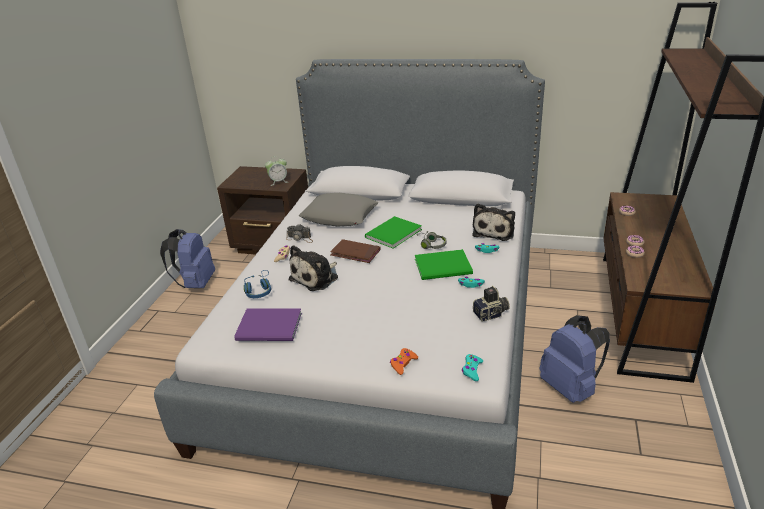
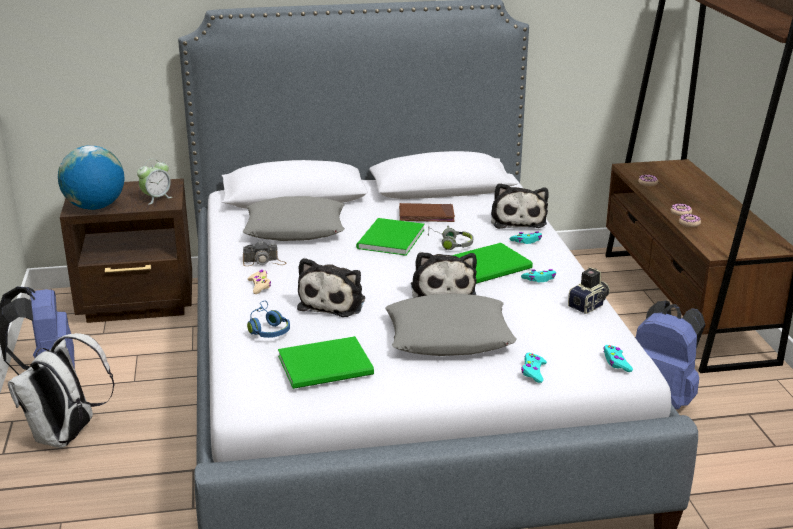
camera: 25 degrees left, 5 degrees down
purple book [234,309,302,341] -> green book [278,336,374,389]
brown book [330,239,381,263] -> brown book moved to [399,203,455,222]
orange game controller [390,348,418,375] -> turquoise game controller [521,353,547,383]
none -> white backpack [8,333,114,448]
none -> globe [58,145,124,210]
none -> grey pillow [385,294,517,356]
none -> plush toy [411,252,477,298]

